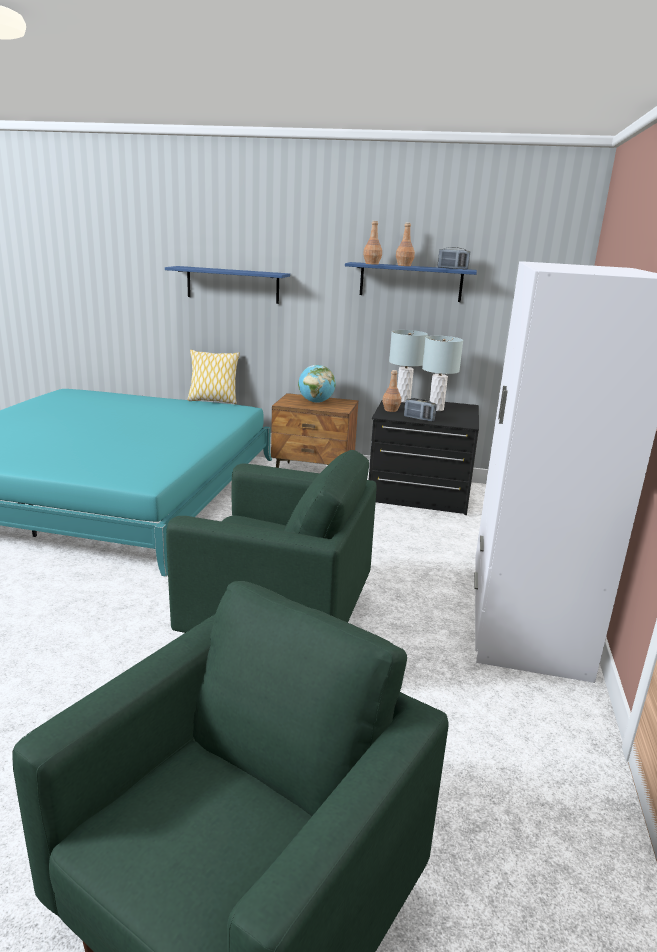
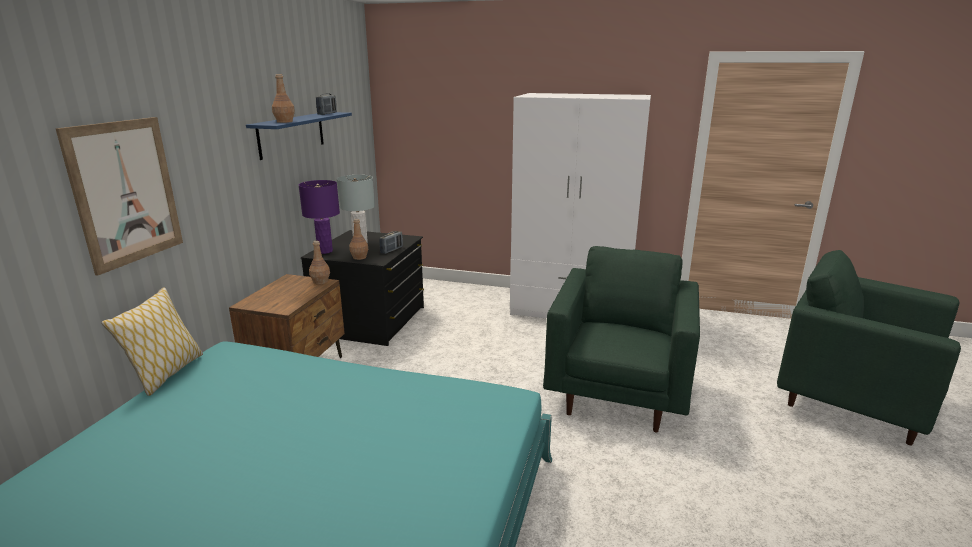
camera: 85 degrees left, 0 degrees up
blue shelf [165,266,290,304] -> picture [56,117,183,276]
globe [298,365,336,403] -> none
grey table lamp [389,330,428,402] -> purple table lamp [299,180,340,254]
brown bottle [396,222,415,266] -> brown bottle moved to [309,241,330,285]

